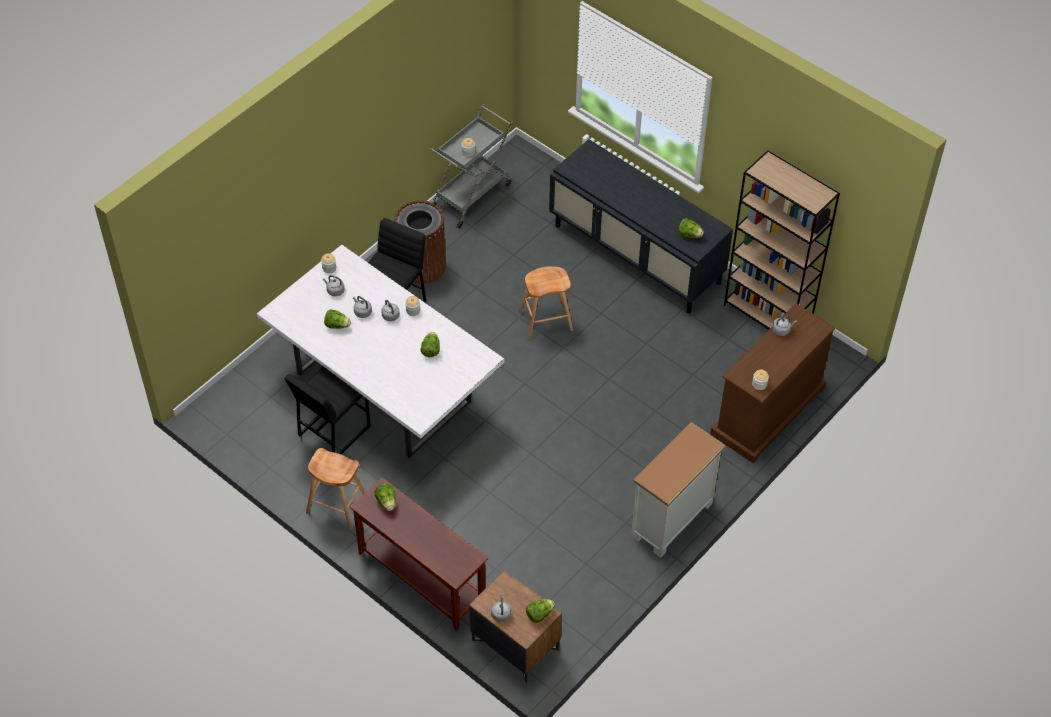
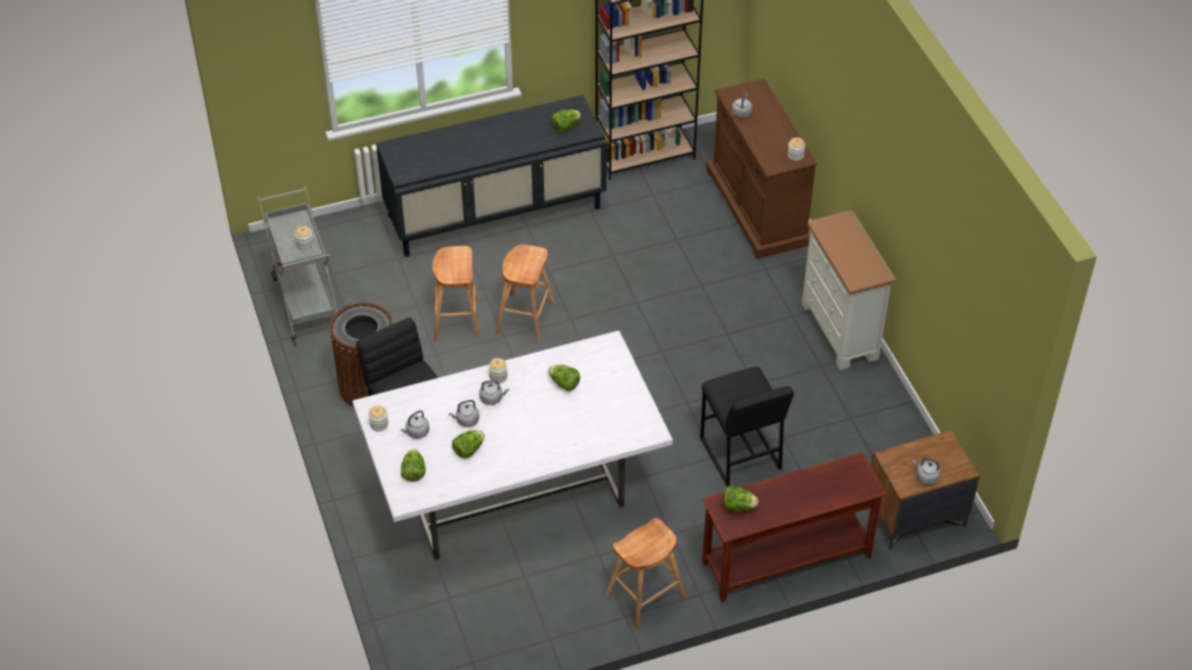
camera: 60 degrees left, 5 degrees down
black chair [284,367,371,454] -> black chair moved to [700,367,794,487]
lettuce [526,599,555,623] -> lettuce moved to [401,449,426,482]
none -> brown stool [432,246,480,341]

